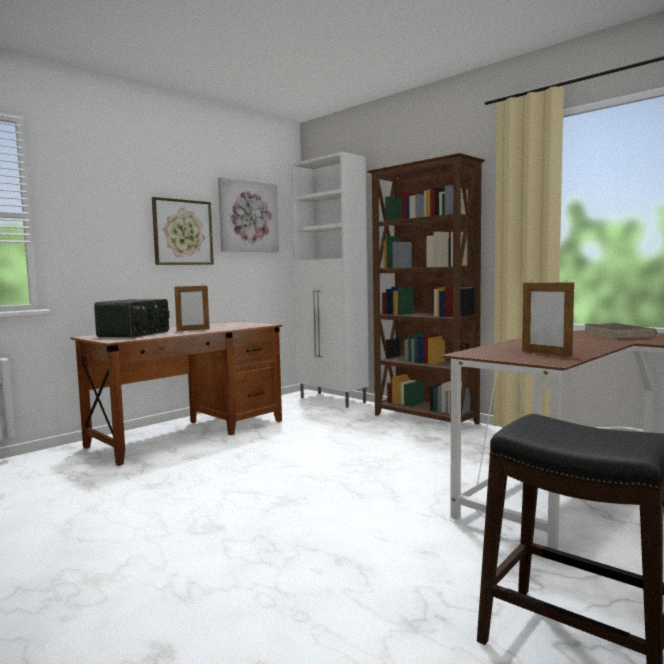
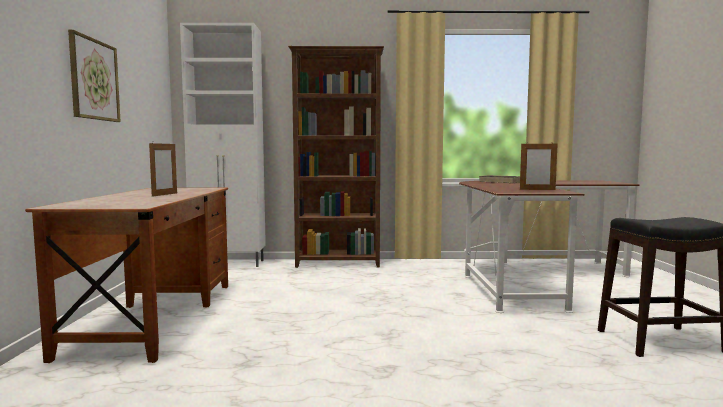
camera: 45 degrees left, 0 degrees up
radio [94,299,169,338] -> none
picture [218,177,279,252] -> none

